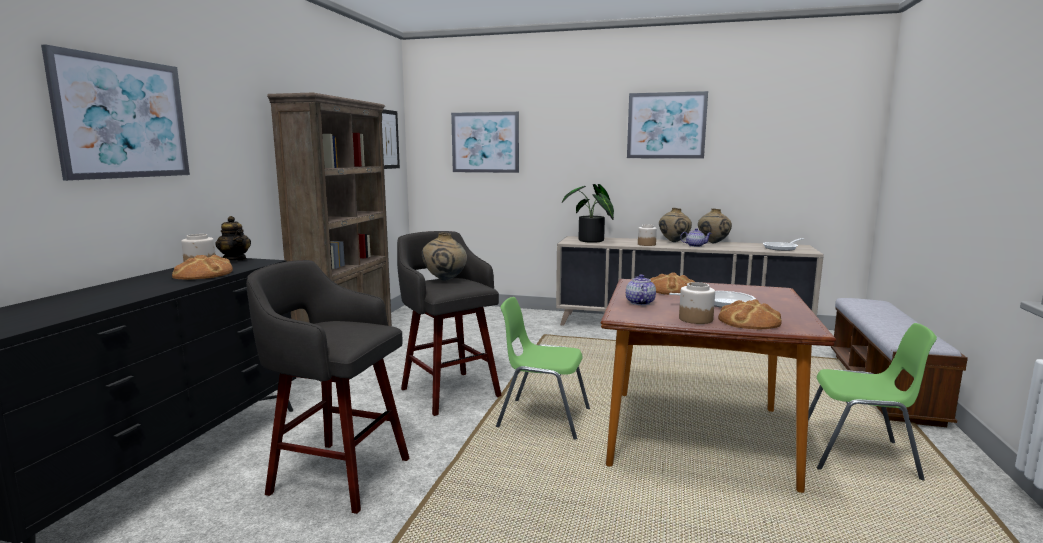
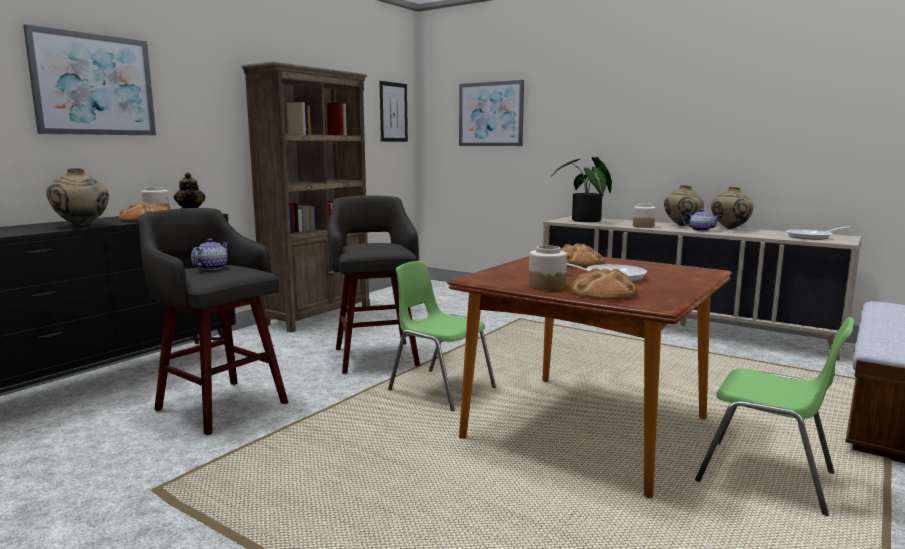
camera: 20 degrees right, 0 degrees up
beige vase [422,232,467,281] -> beige vase moved to [46,168,109,226]
teapot [626,274,656,305] -> teapot moved to [191,238,229,270]
picture [627,91,708,159] -> none

